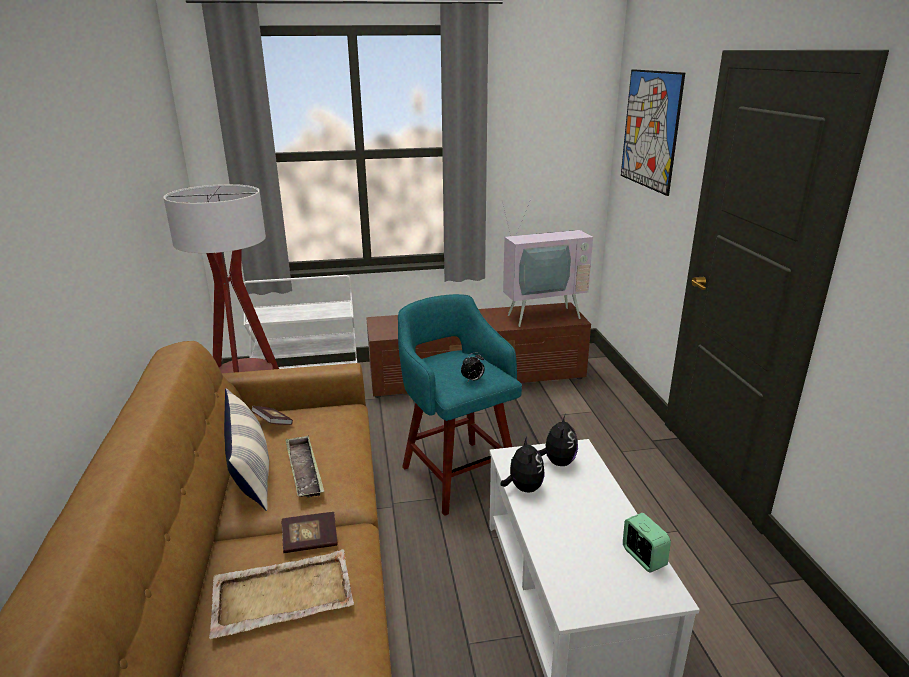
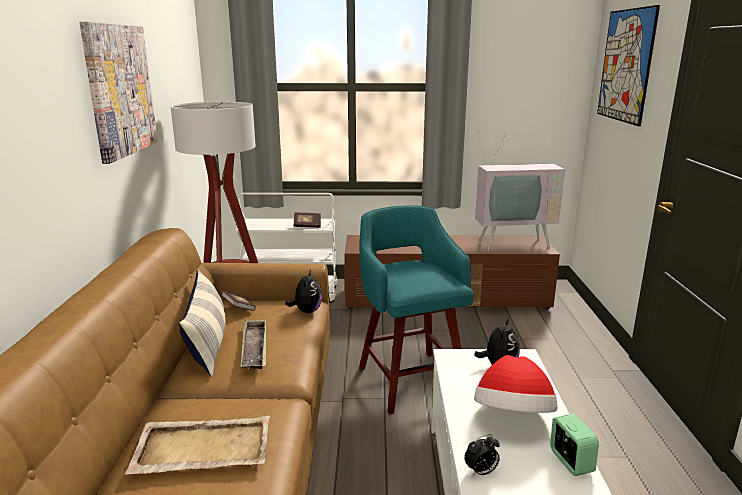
camera: 10 degrees right, 5 degrees down
book [281,512,338,553] -> book moved to [294,213,321,228]
alarm clock [461,352,485,383] -> alarm clock moved to [464,434,500,476]
plush toy [501,436,545,493] -> plush toy moved to [285,270,322,313]
none -> picture [79,22,158,164]
none -> hat [474,355,558,413]

